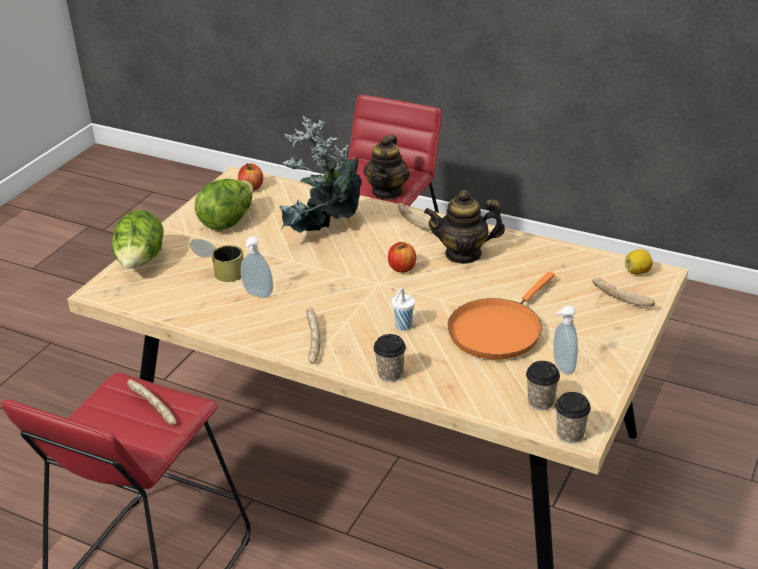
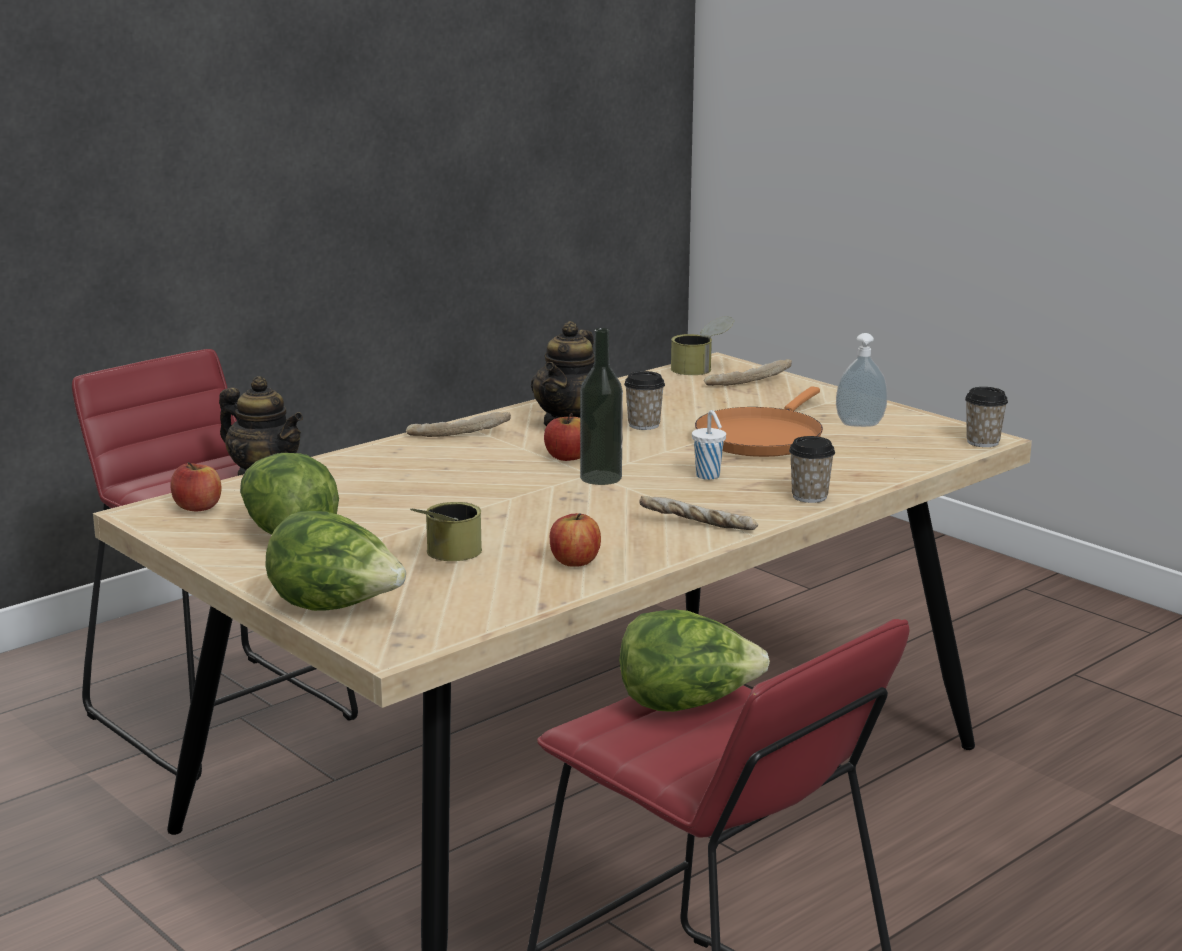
camera: 70 degrees left, 15 degrees down
bread [127,379,176,425] -> lettuce [619,609,770,712]
soap dispenser [241,237,273,298] -> none
potted plant [279,115,362,233] -> none
orange frying pan [448,271,555,360] -> orange frying pan turned 60 degrees clockwise [695,387,823,457]
cup [526,361,560,410] -> cup moved to [624,371,665,430]
lemon [625,249,653,274] -> can [671,316,734,375]
none -> apple [550,513,601,567]
none -> bottle [580,328,623,485]

